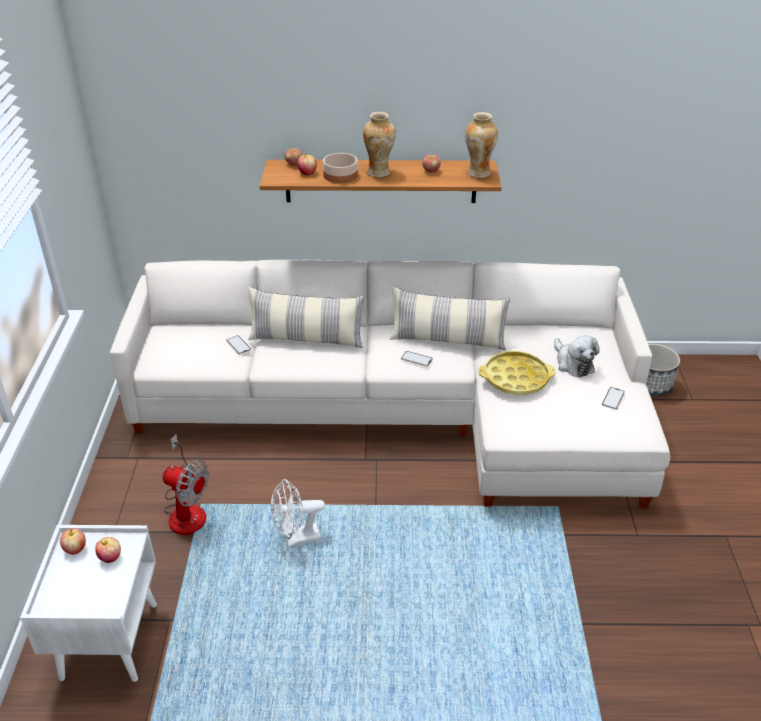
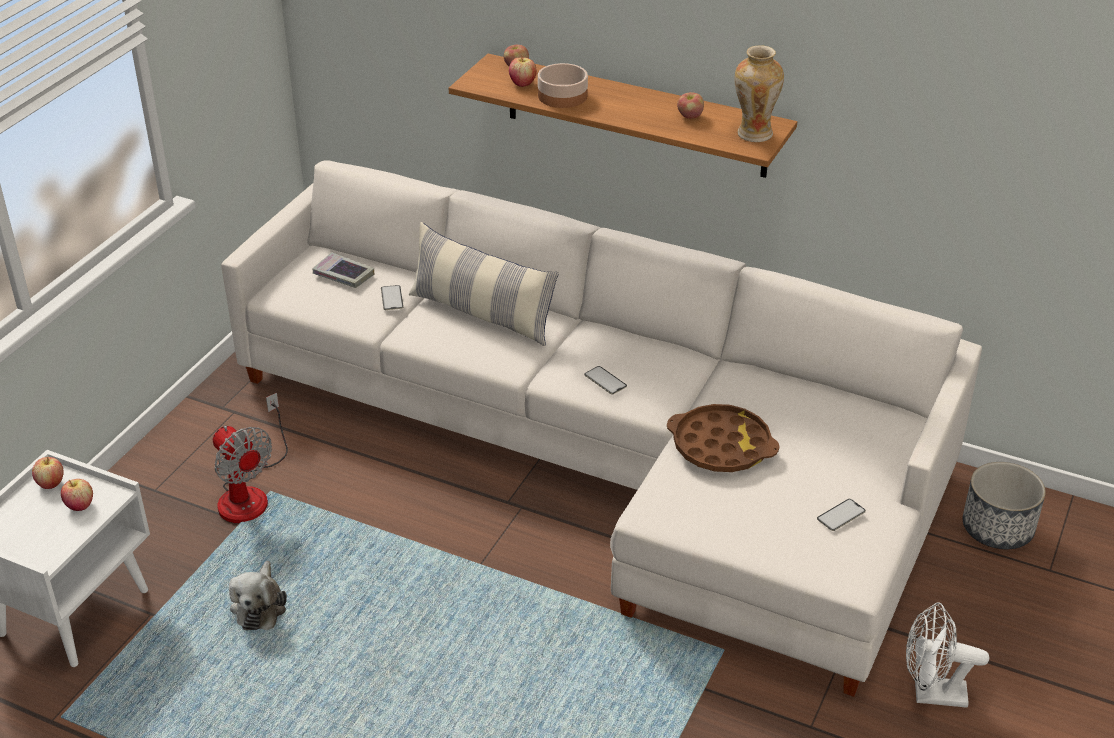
camera: 25 degrees right, 0 degrees up
white fan [271,479,325,547] -> white fan moved to [906,602,989,708]
vase [363,112,396,177] -> none
pillow [390,286,510,350] -> none
yellow tray [479,351,556,395] -> brown tray [667,404,780,472]
plush toy [554,335,600,377] -> plush toy moved to [229,561,287,630]
none -> book [313,252,374,288]

